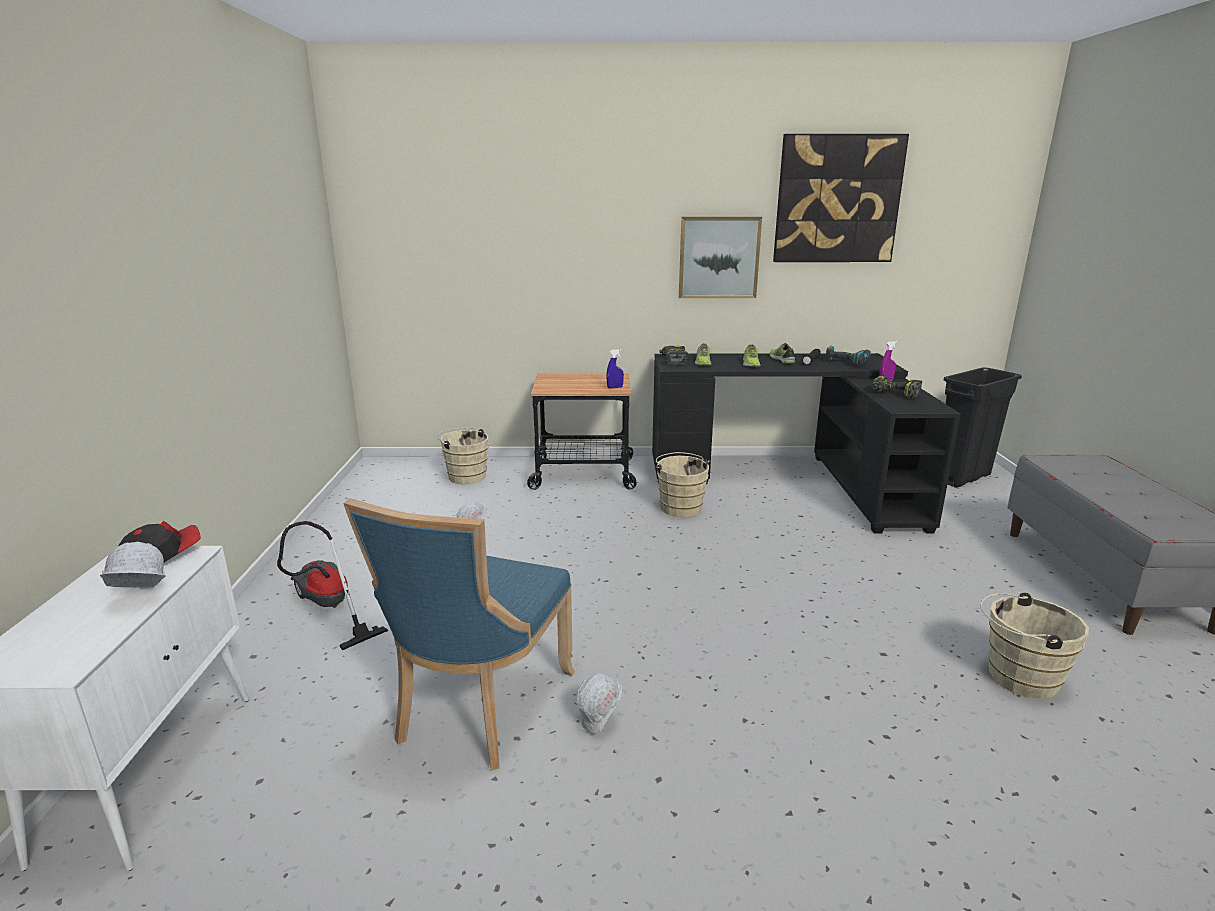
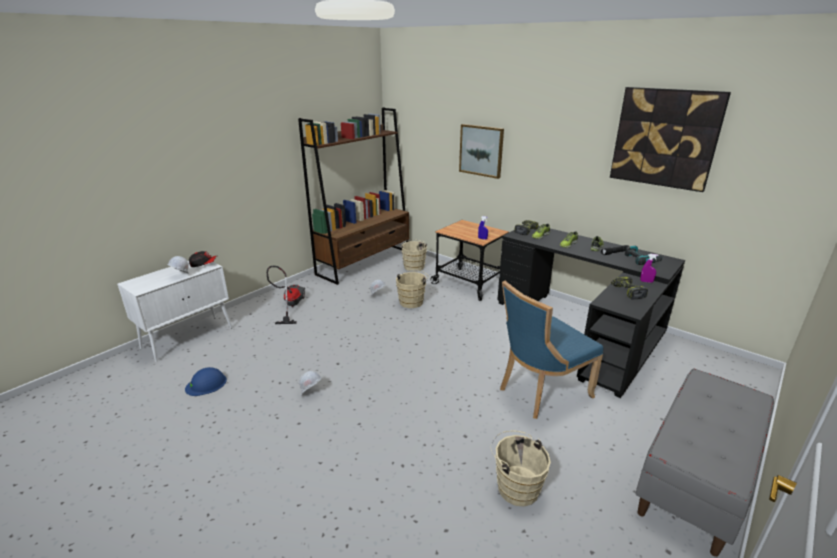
camera: 40 degrees right, 5 degrees up
blue chair [343,498,575,770] -> blue chair moved to [500,281,603,419]
beige bucket [655,452,710,517] -> beige bucket moved to [396,270,429,308]
picture [679,217,762,298] -> picture moved to [459,124,504,179]
black trash can [944,367,1022,488] -> none
none -> blue hard hat [185,367,227,396]
none -> brown bookcase [298,107,409,285]

